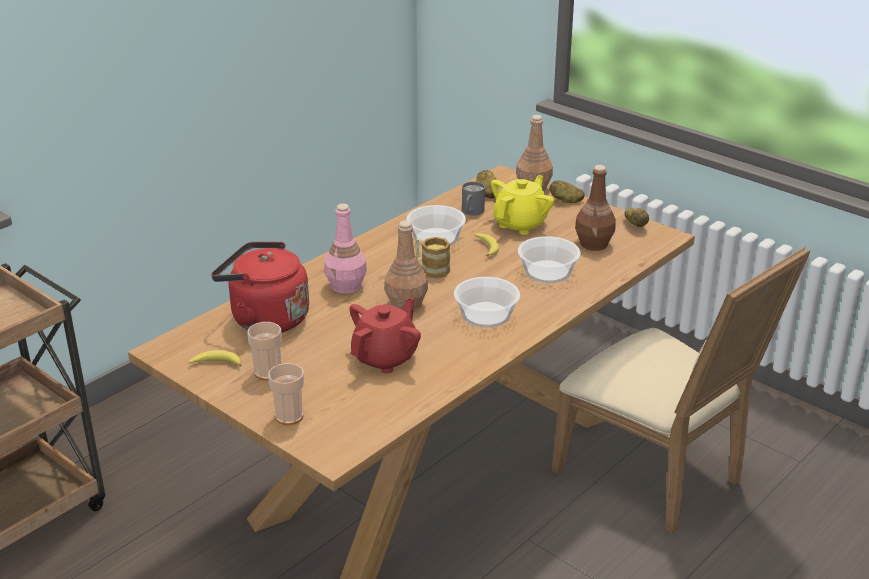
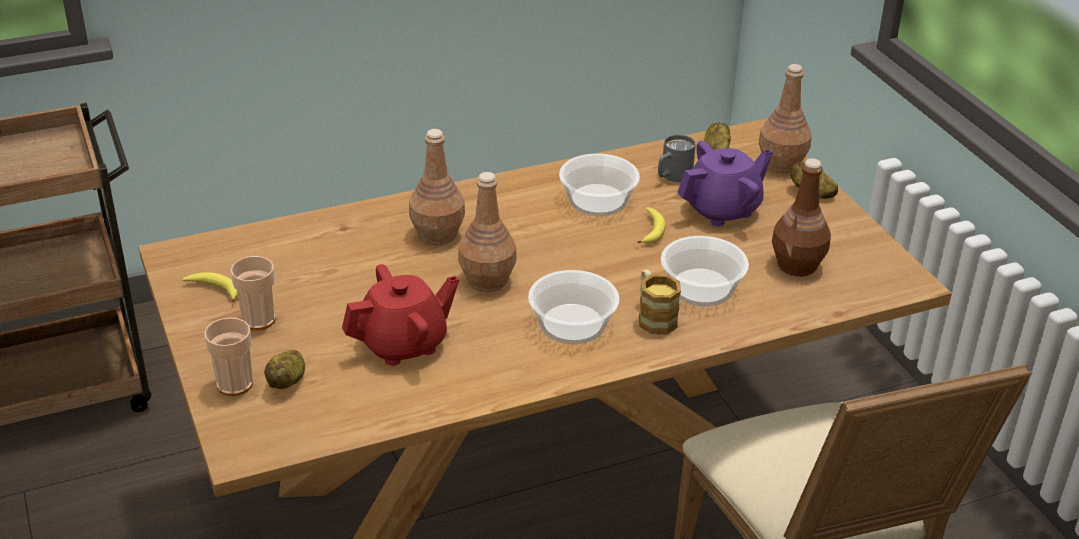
camera: 25 degrees right, 5 degrees up
red kettle [211,242,309,332] -> none
pink bottle [324,204,367,294] -> brown bottle [409,129,465,245]
mug [415,237,450,278] -> mug moved to [639,269,681,334]
yellow teapot [491,175,554,235] -> purple teapot [677,141,773,227]
potato [624,208,649,227] -> potato moved to [264,350,305,389]

